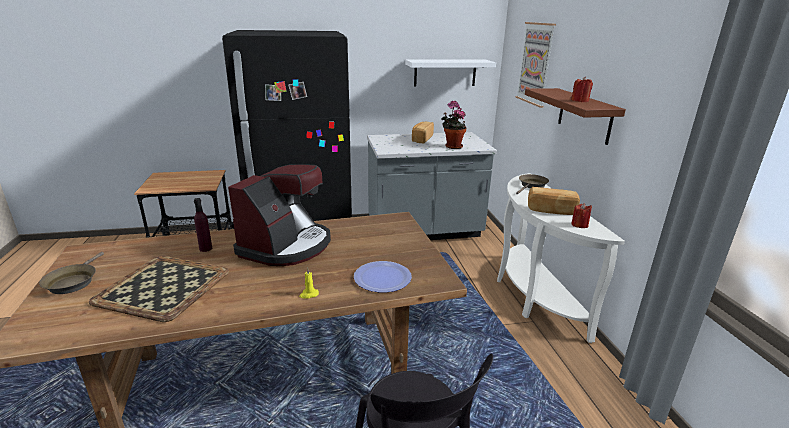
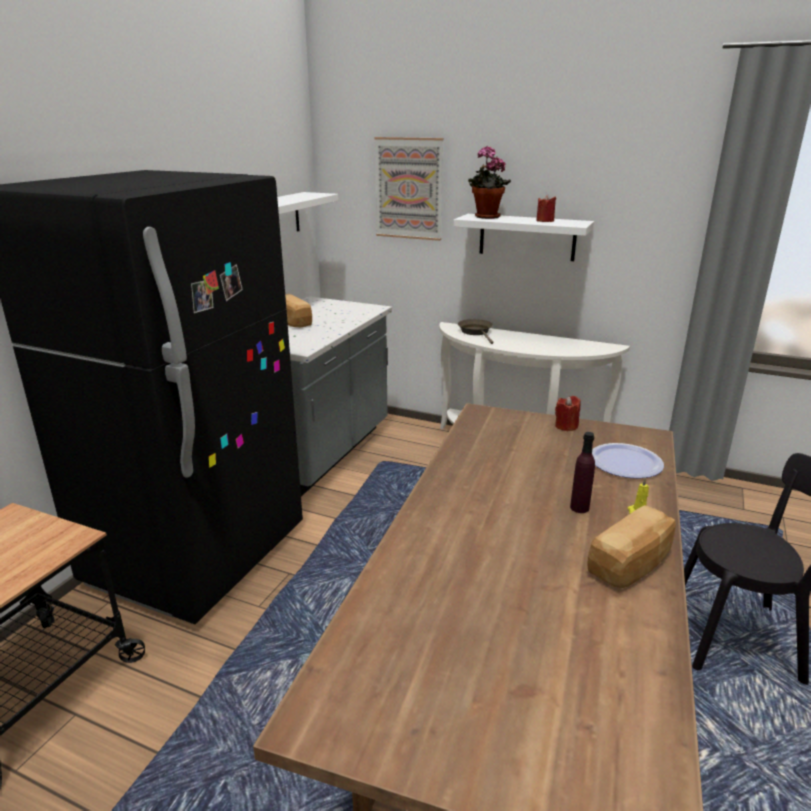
camera: 55 degrees left, 0 degrees up
brown frying pan [39,252,104,294] -> none
tray [89,256,229,322] -> none
purple bottle [194,198,212,252] -> purple bottle moved to [570,432,595,513]
coffee machine [228,164,331,266] -> none
potted plant [441,100,466,149] -> potted plant moved to [468,146,511,219]
brown shelf [525,88,626,145] -> white shelf [454,214,594,261]
bread [528,187,580,215] -> bread moved to [588,505,676,588]
red candle [571,203,592,228] -> red candle moved to [555,396,581,431]

